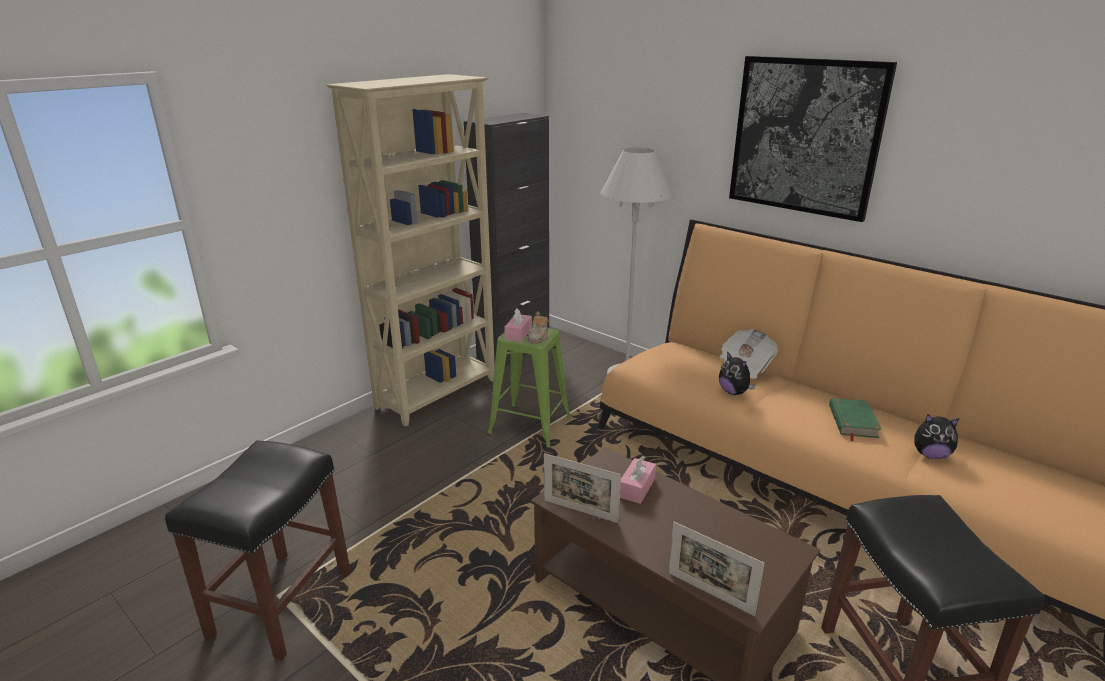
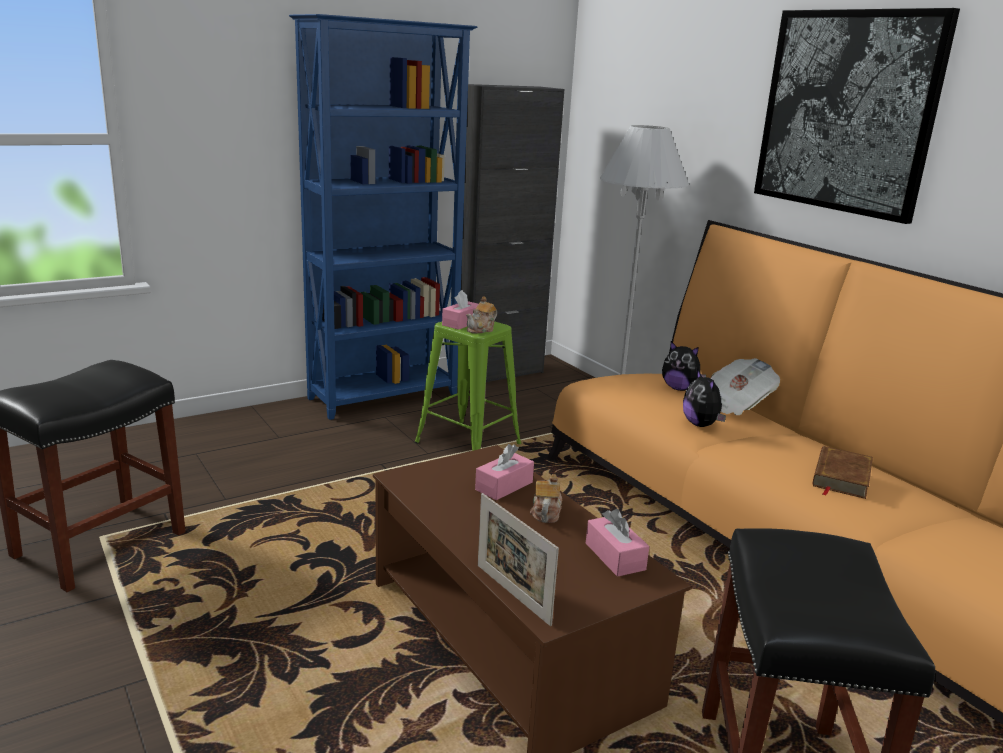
camera: 15 degrees right, 5 degrees down
beige bookcase [326,74,495,427] -> blue bookcase [289,14,477,420]
picture frame [544,453,621,523] -> none
green book [829,398,882,442] -> brown book [813,446,873,499]
plush toy [914,414,959,459] -> plush toy moved to [662,341,706,391]
none -> teapot [530,474,562,523]
none -> pink tissue box [586,509,649,577]

